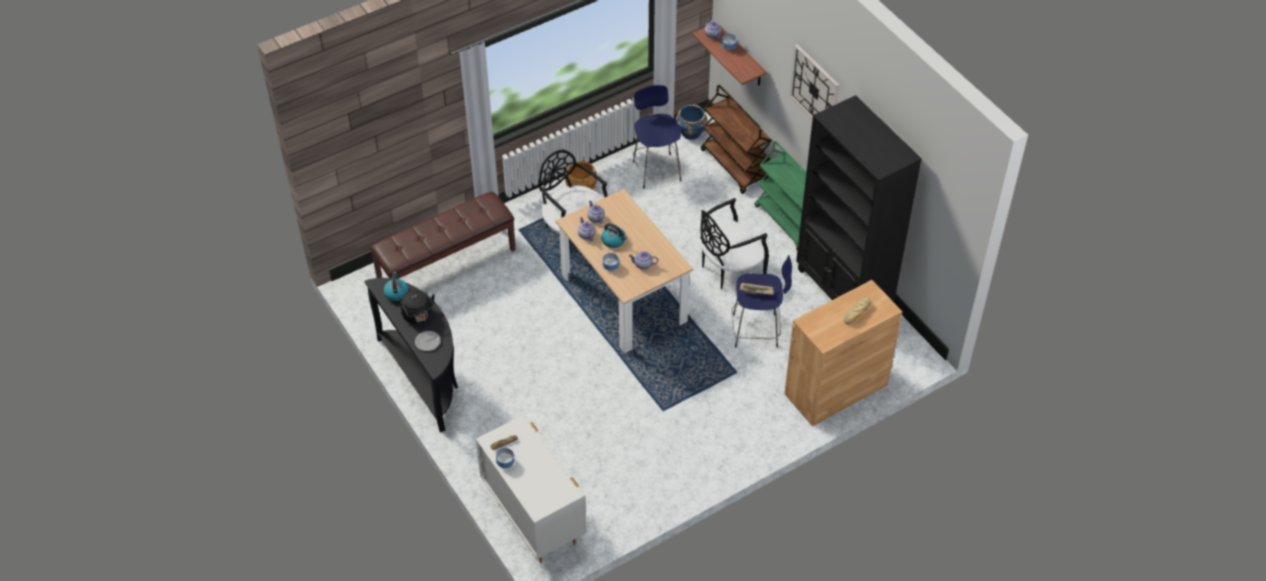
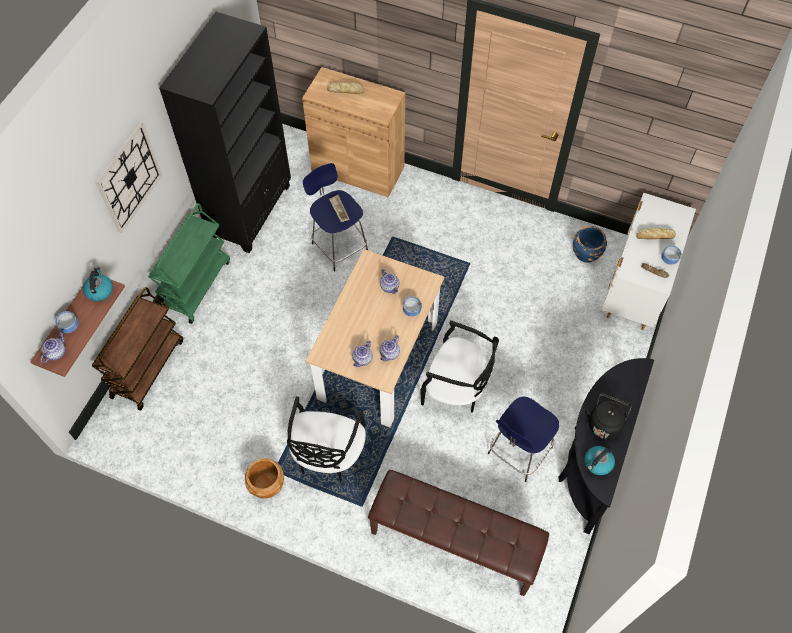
camera: 125 degrees left, 10 degrees up
plate [415,331,441,351] -> none
kettle [601,223,627,248] -> kettle moved to [83,267,113,301]
blue stool [633,85,681,189] -> blue stool moved to [488,396,559,482]
blue planter [676,104,708,140] -> blue planter moved to [573,226,607,263]
black chair [700,198,769,289] -> black chair moved to [420,320,499,413]
none -> bread [636,228,676,239]

